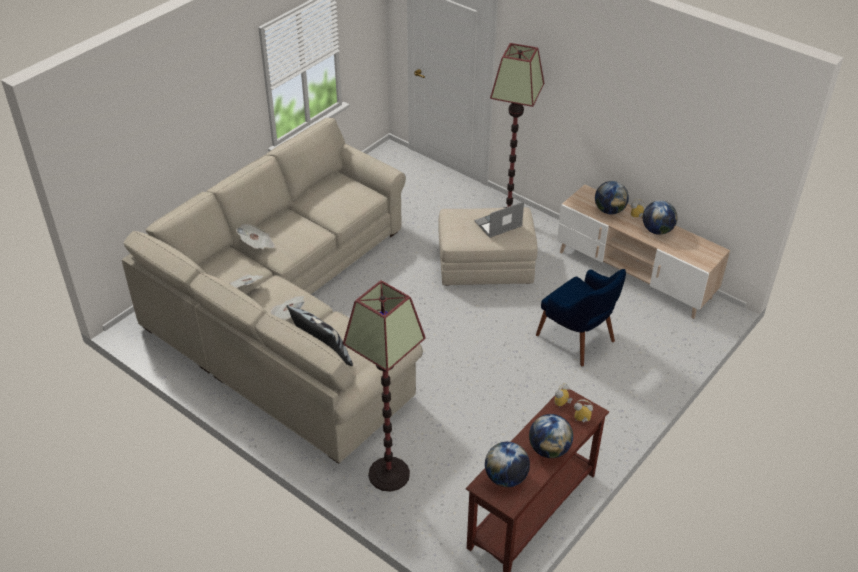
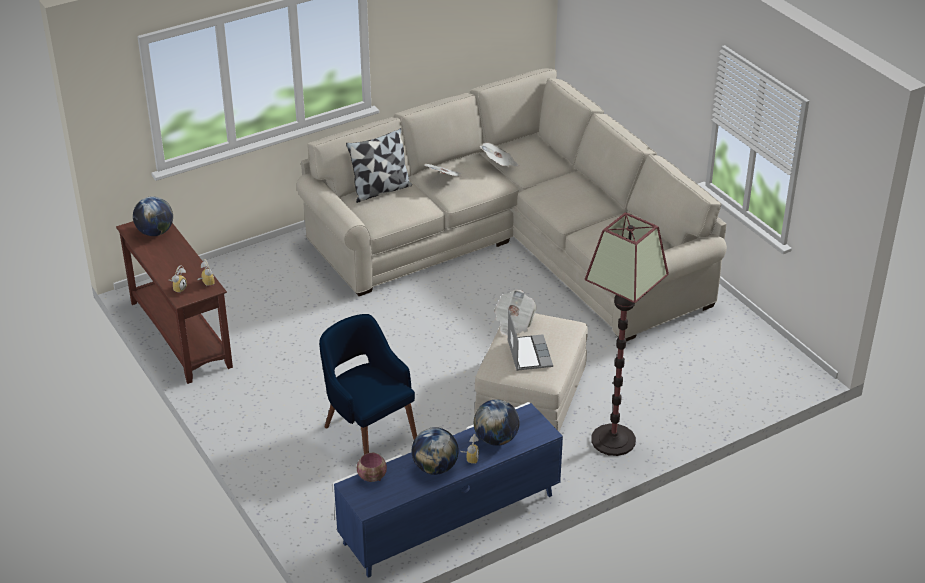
camera: 110 degrees right, 5 degrees down
newspaper [236,224,275,249] -> newspaper moved to [494,290,537,335]
floor lamp [343,280,426,492] -> none
globe [529,414,573,458] -> none
blue armchair [536,269,626,366] -> blue armchair turned 75 degrees clockwise [319,314,417,454]
beige tv stand [557,184,730,319] -> blue tv stand [333,402,563,578]
none -> bowl [357,453,387,482]

